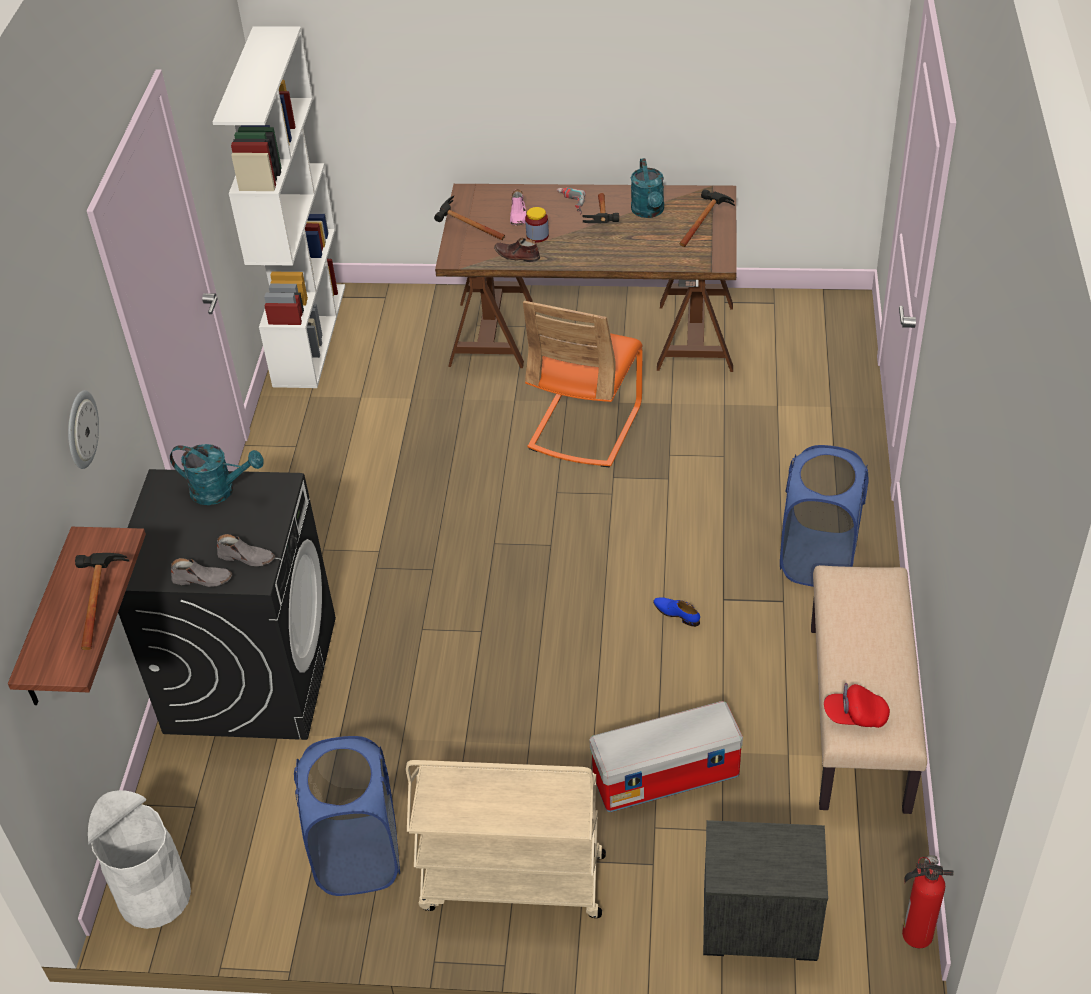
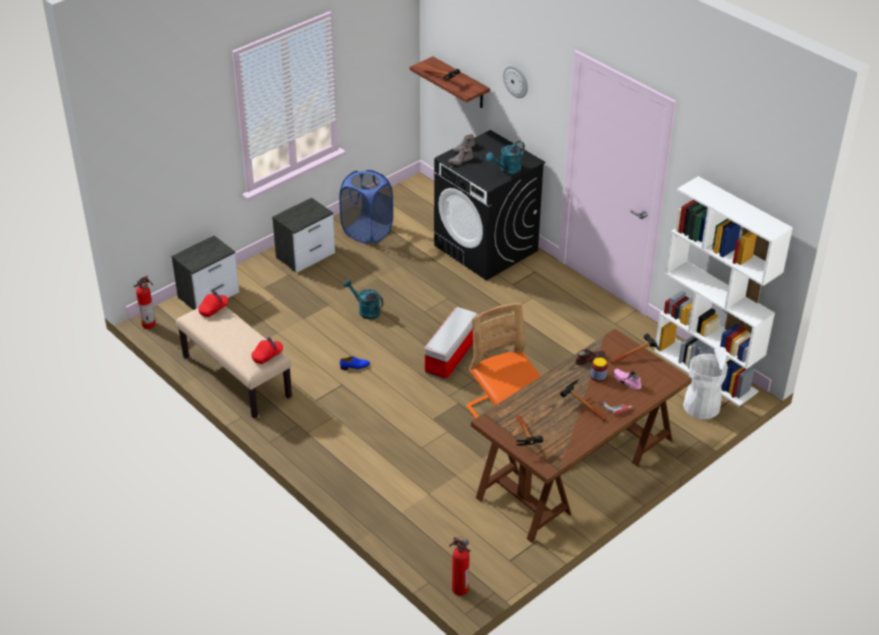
camera: 130 degrees right, 5 degrees down
white trash can [88,790,191,929] -> white trash can moved to [683,347,728,419]
beige cart [406,760,606,918] -> nightstand [272,198,335,273]
storage box [589,701,743,812] -> storage box moved to [424,307,479,380]
turquoise watering can [631,158,664,218] -> turquoise watering can moved to [344,279,383,319]
blue laundry basket [780,445,869,587] -> none
none -> red cap [252,337,283,364]
none -> fire extinguisher [449,537,471,596]

